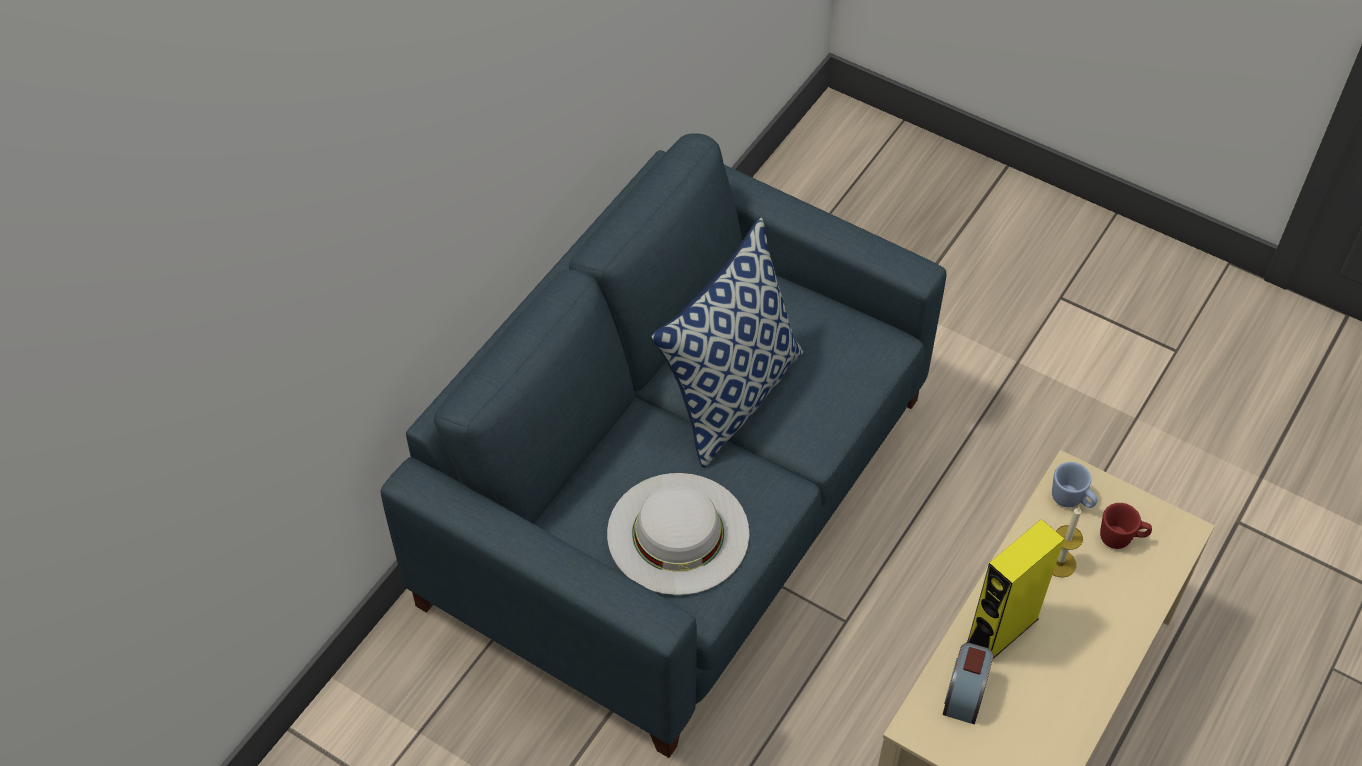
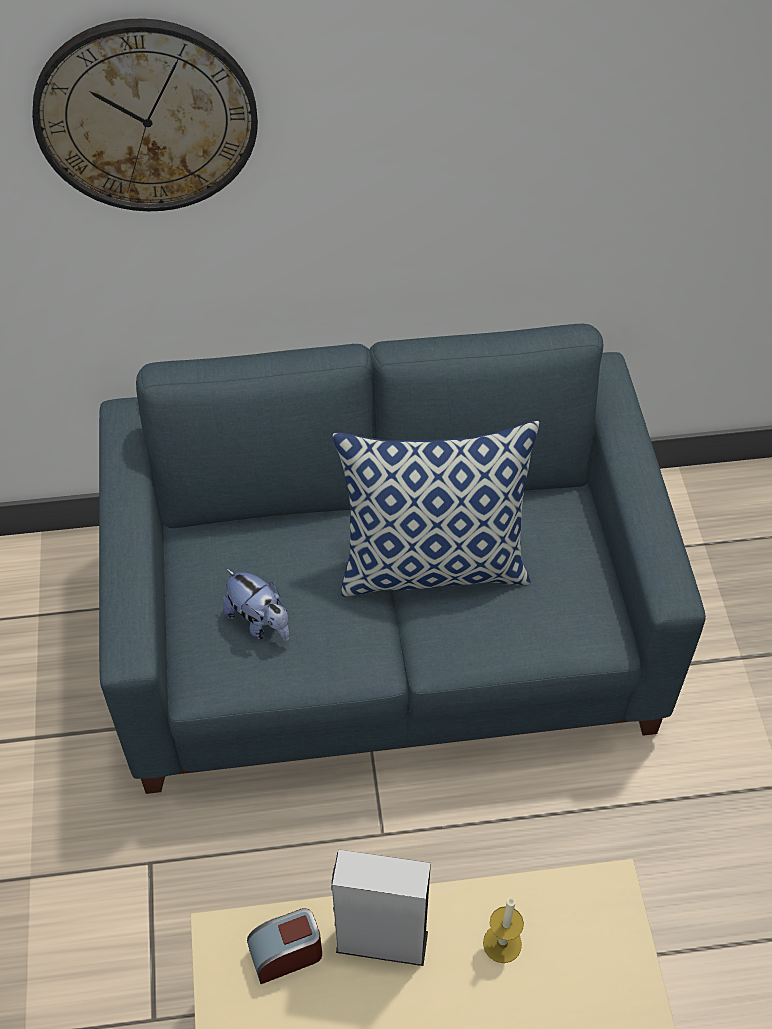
camera: 50 degrees right, 0 degrees up
white hat [607,473,749,595] -> plush toy [223,569,289,641]
yellow speaker [966,519,1064,659] -> grey speaker [331,850,431,966]
blue mug [1052,462,1097,508] -> none
red mug [1100,503,1152,549] -> none
none -> wall clock [32,19,258,211]

